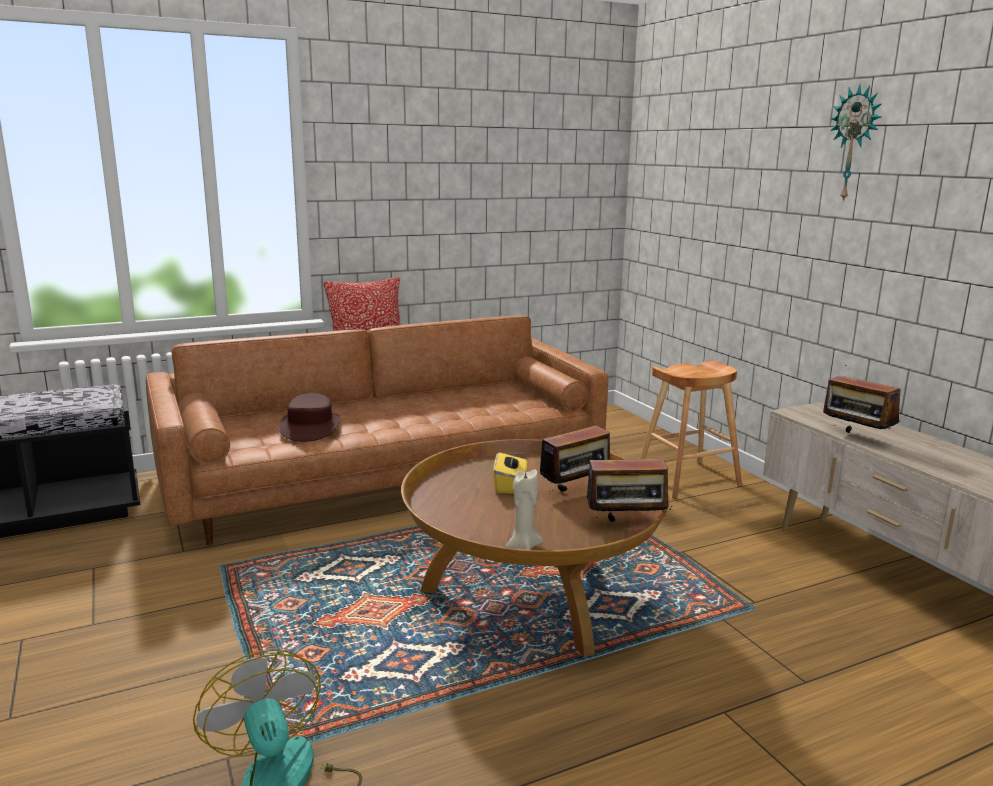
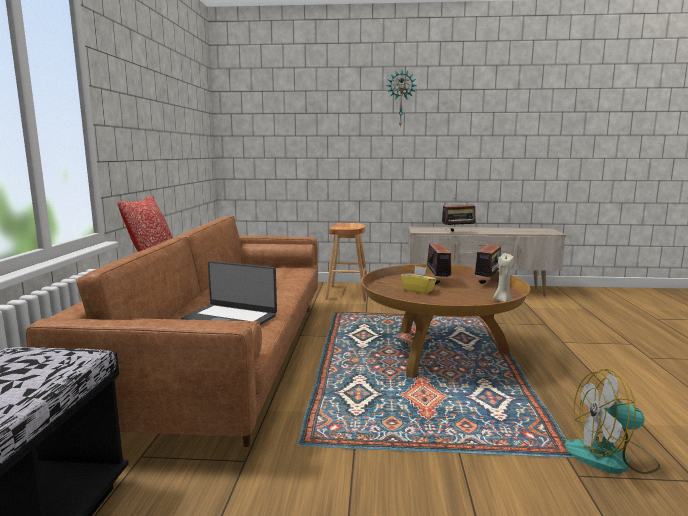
camera: 60 degrees left, 5 degrees down
brown hat [279,393,340,442] -> laptop [181,261,277,325]

